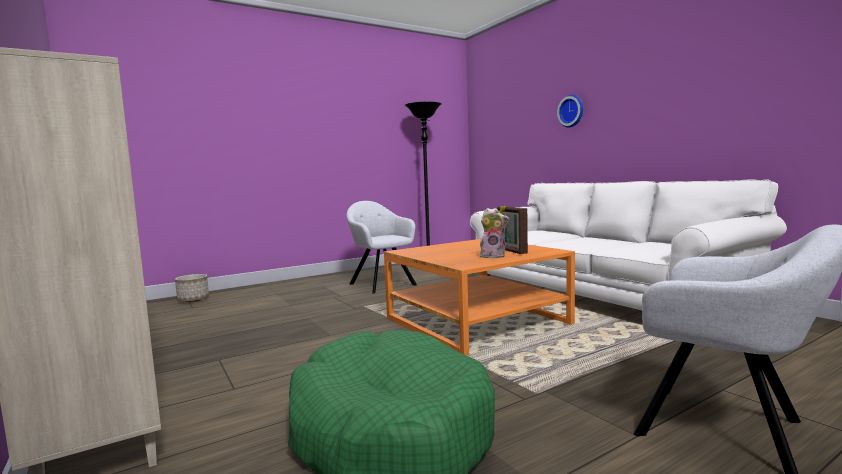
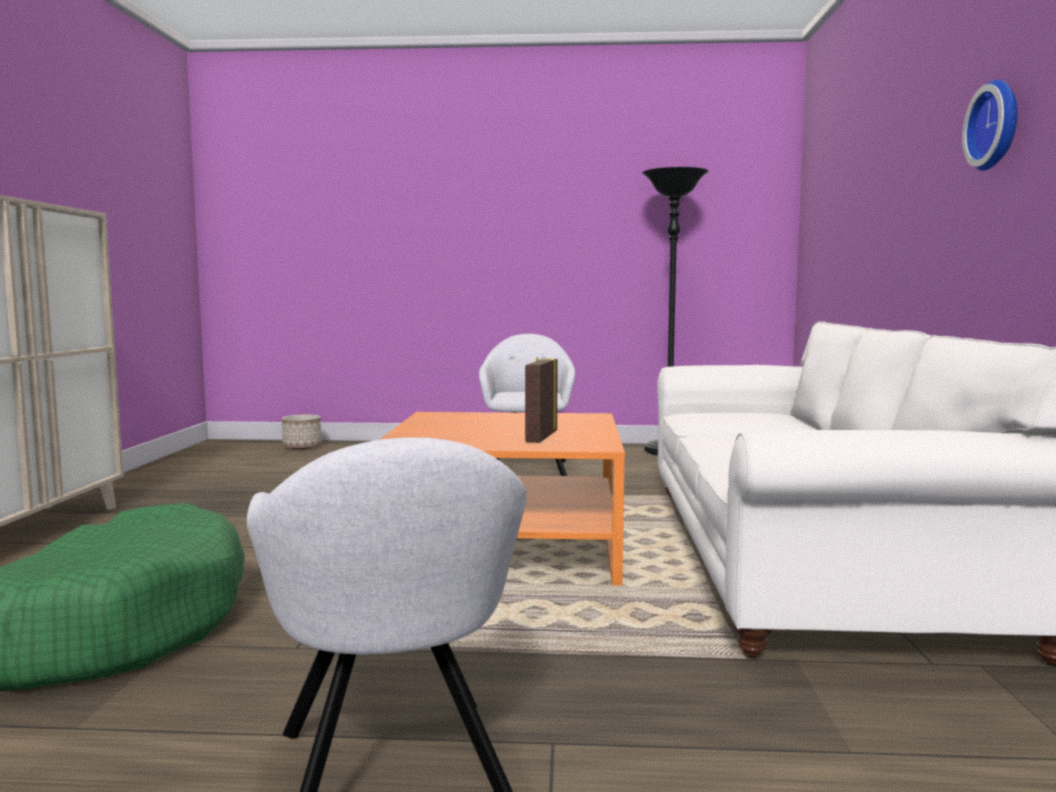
camera: 35 degrees right, 0 degrees up
plush toy [480,208,509,258] -> none
wall clock [557,95,583,127] -> wall clock moved to [962,79,1018,171]

